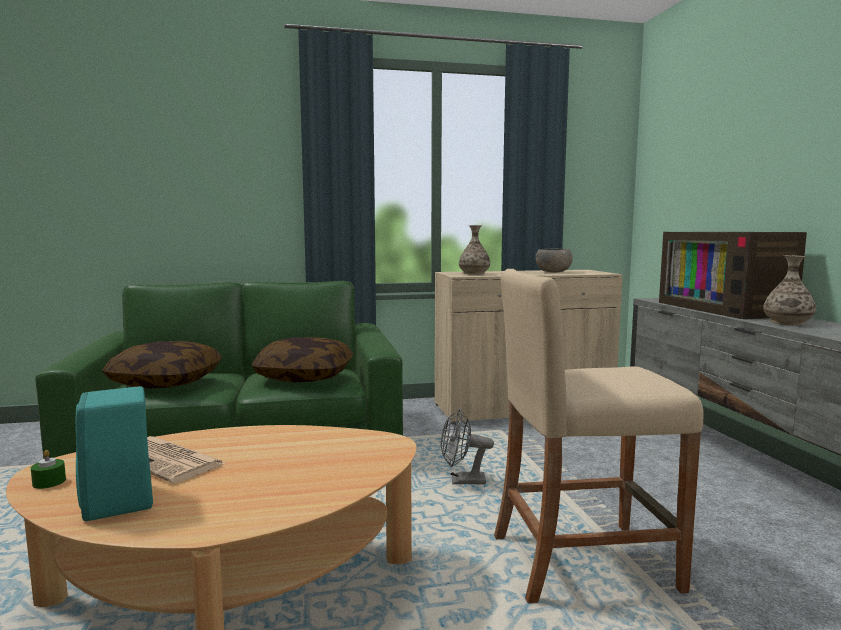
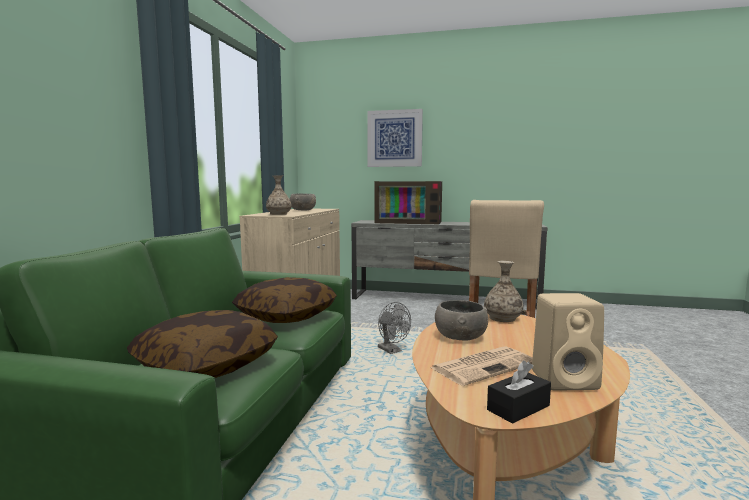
camera: 65 degrees left, 0 degrees up
green candle [31,450,66,489] -> black tissue box [487,361,551,424]
turquoise speaker [75,386,153,521] -> beige speaker [532,293,604,391]
grey fan [441,409,494,484] -> grey fan turned 60 degrees counterclockwise [378,302,411,354]
vase [763,255,816,325] -> vase moved to [484,261,524,322]
none -> picture [367,109,423,167]
none -> grey bowl [435,300,488,340]

